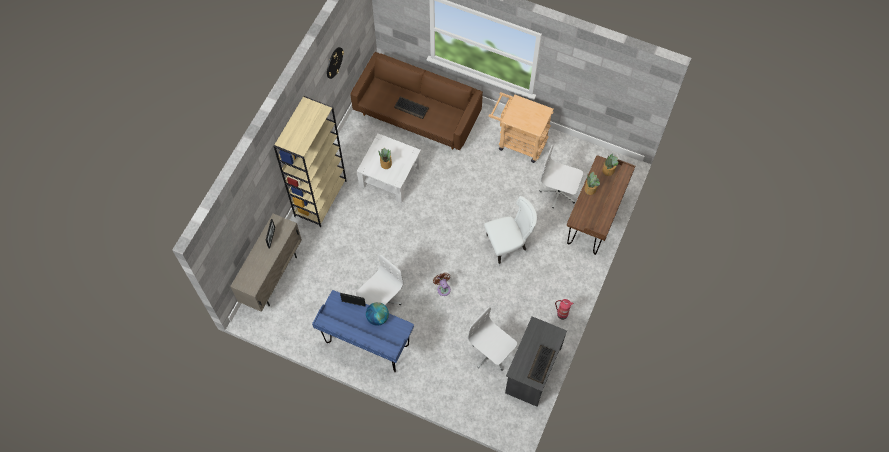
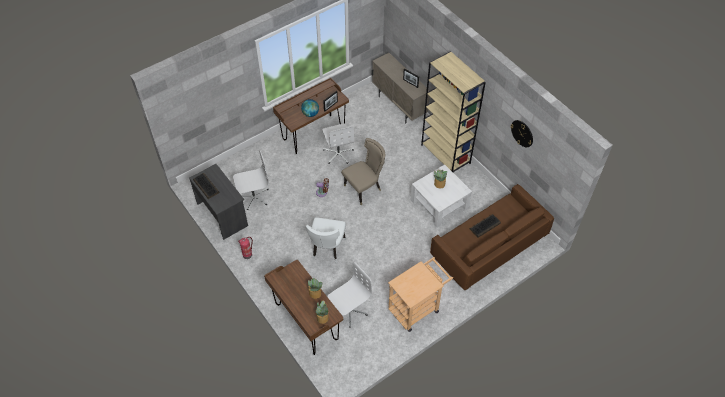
camera: 120 degrees right, 10 degrees down
blue desk [312,290,414,372] -> brown desk [273,78,349,154]
none -> beige chair [341,138,385,205]

